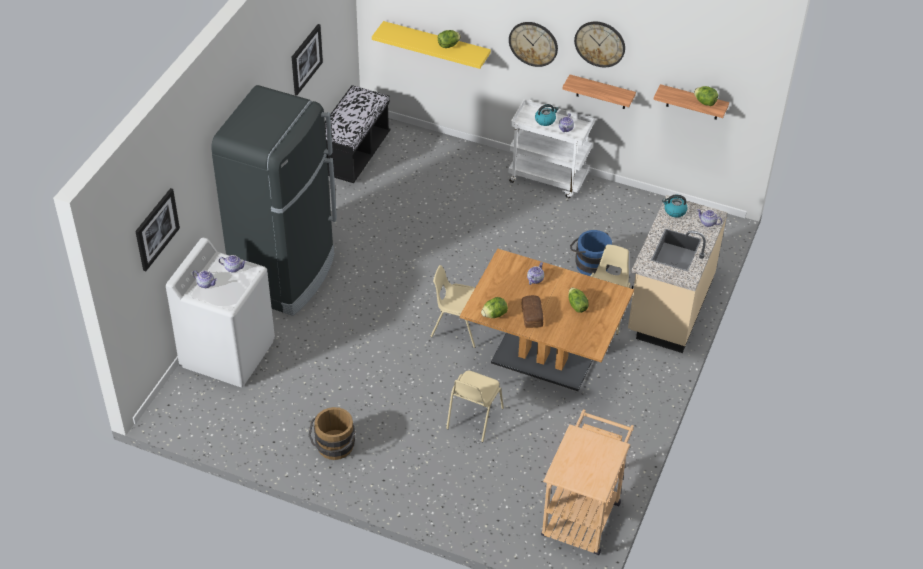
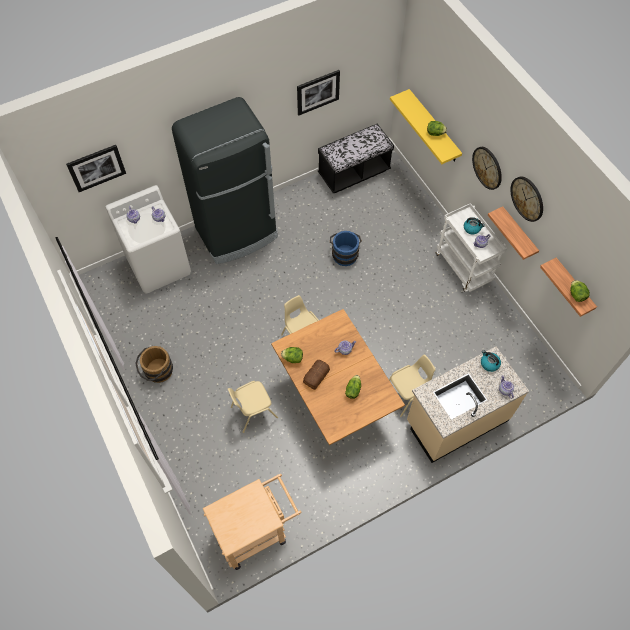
camera: 40 degrees right, 15 degrees up
blue bucket [570,230,612,276] -> blue bucket moved to [330,231,362,266]

